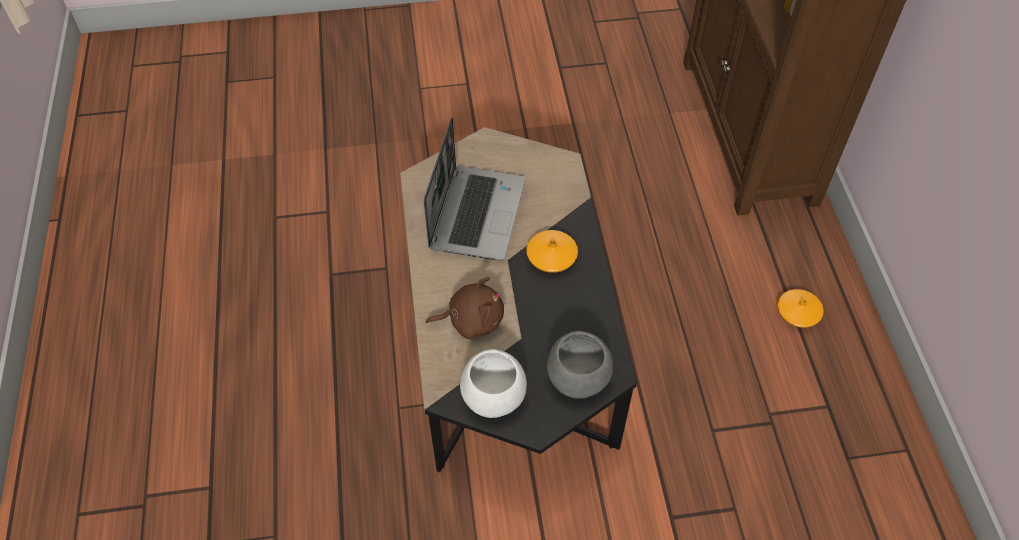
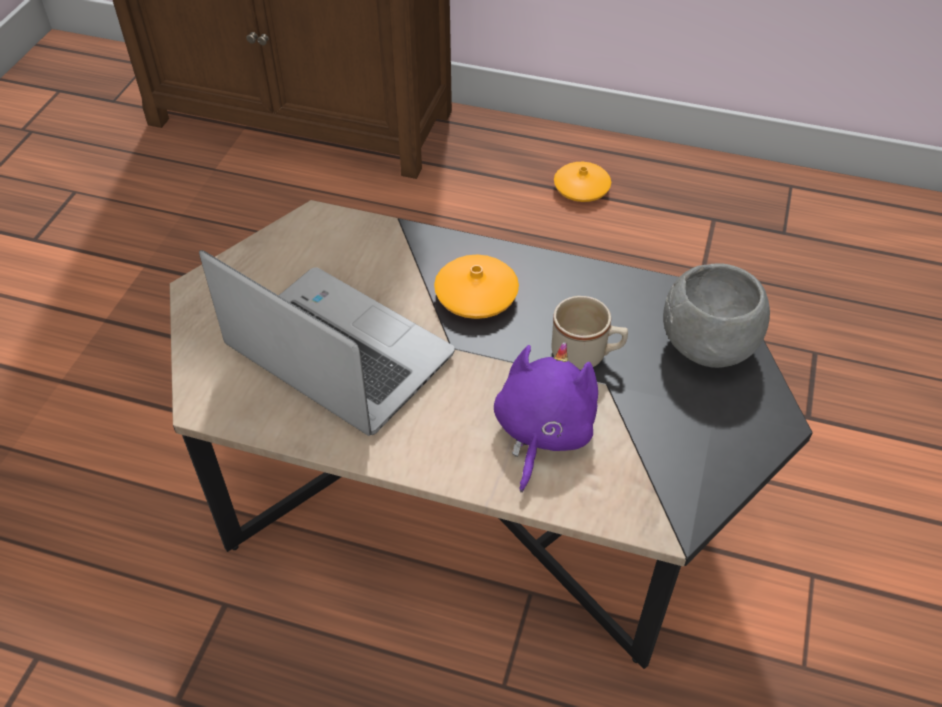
camera: 65 degrees left, 5 degrees down
brown plush toy [426,277,504,339] -> purple plush toy [494,342,598,493]
white bowl [460,349,527,418] -> none
none -> beige mug [552,296,628,370]

